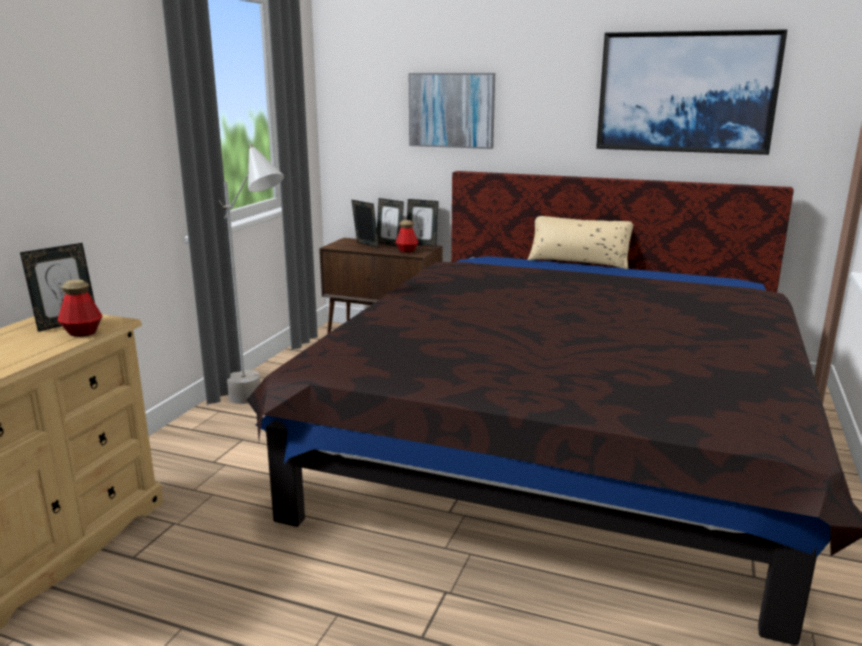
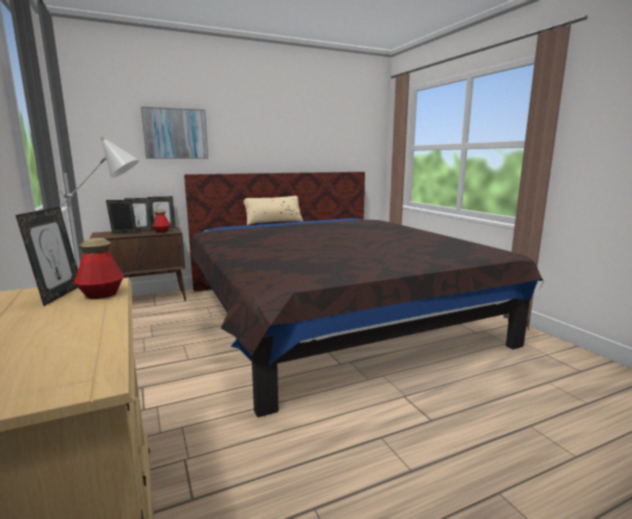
camera: 45 degrees left, 5 degrees down
picture [596,29,787,155] -> none

